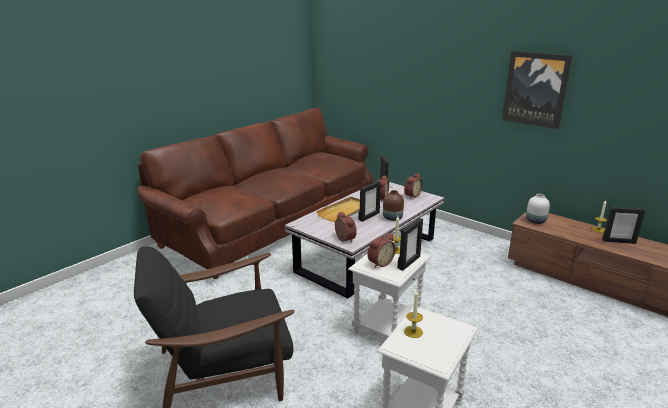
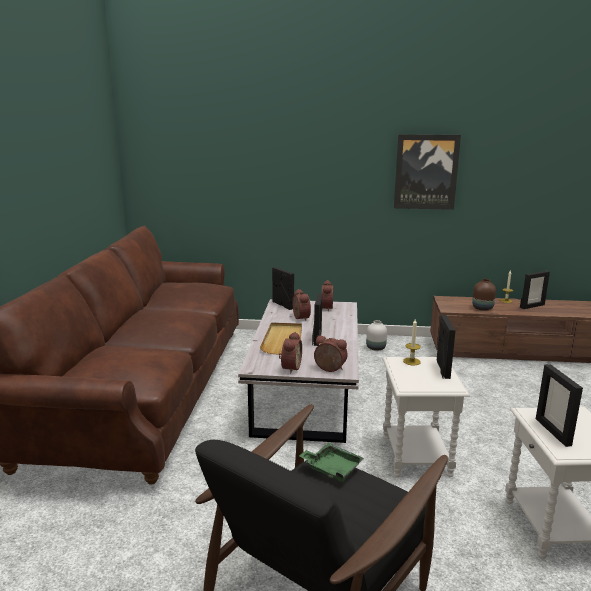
camera: 35 degrees left, 5 degrees down
alarm clock [367,233,396,268] -> alarm clock moved to [279,332,302,374]
brown vase [383,190,404,221] -> brown vase moved to [472,279,496,311]
candle [404,290,423,338] -> picture frame [536,364,583,447]
white vase [526,194,550,224] -> white vase moved to [366,320,387,351]
none -> green tray [299,443,364,482]

